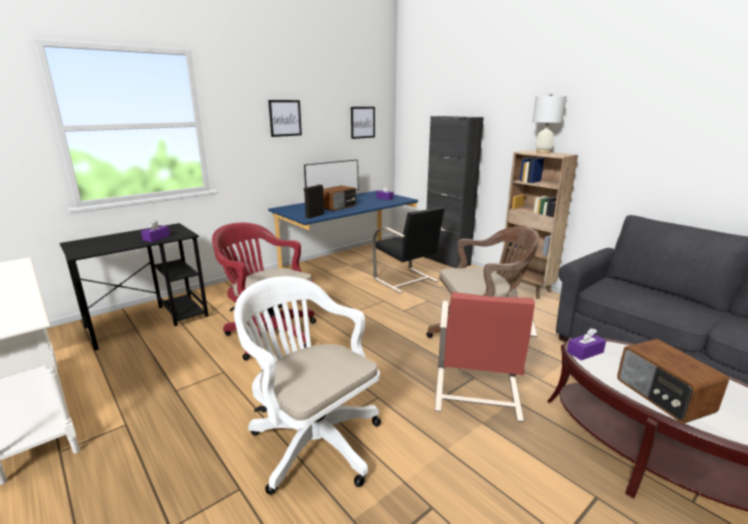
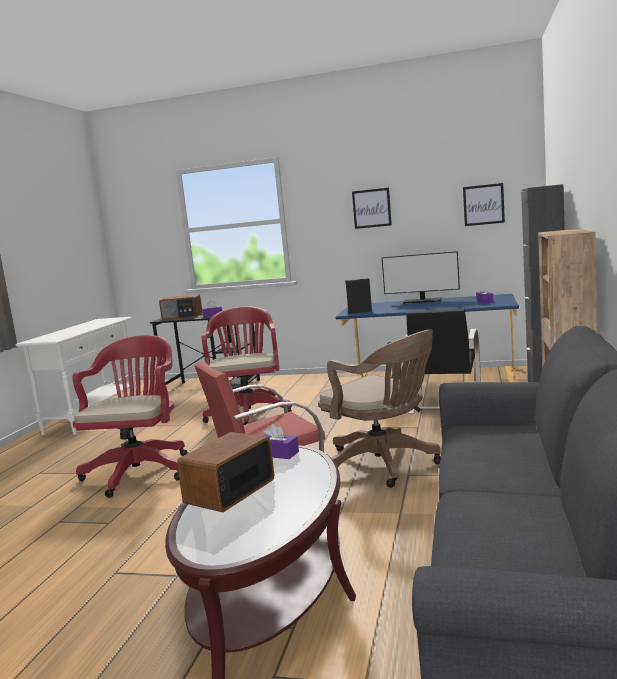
camera: 55 degrees right, 10 degrees down
white office chair [234,276,381,495] -> red office chair [72,335,188,498]
radio [323,185,356,211] -> radio moved to [159,294,202,320]
white table lamp [533,94,567,154] -> none

